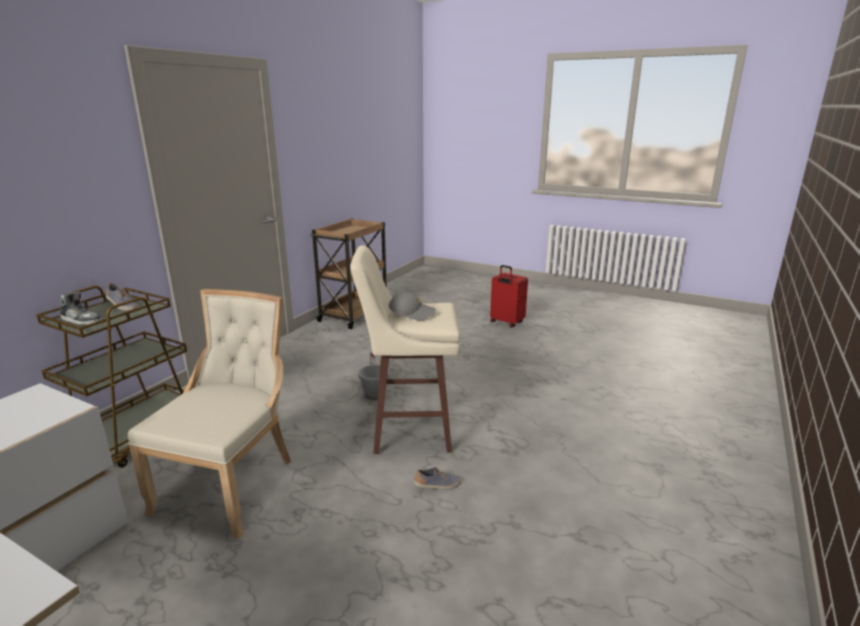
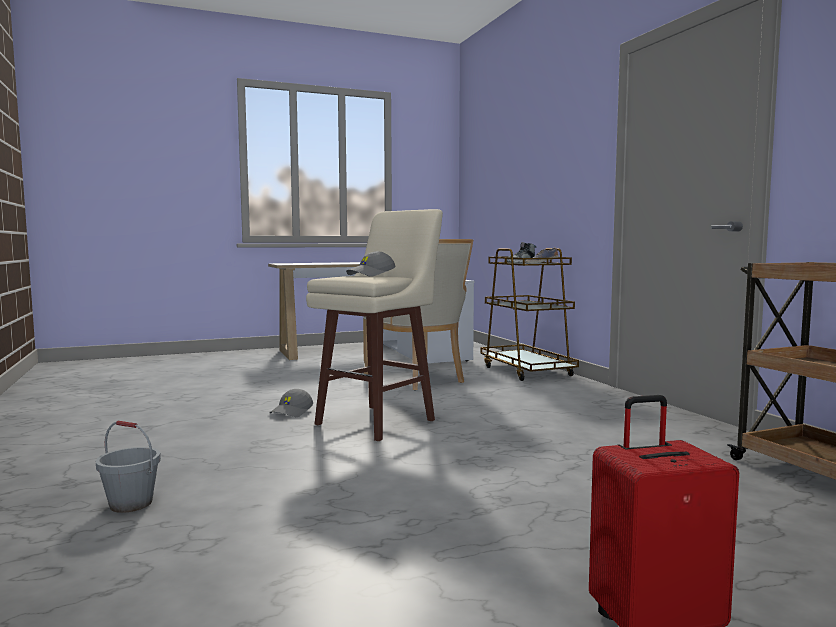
camera: 130 degrees right, 15 degrees down
grey bucket [358,352,390,400] -> grey bucket moved to [96,421,161,513]
shoe [414,467,461,490] -> grey cap [270,389,313,417]

